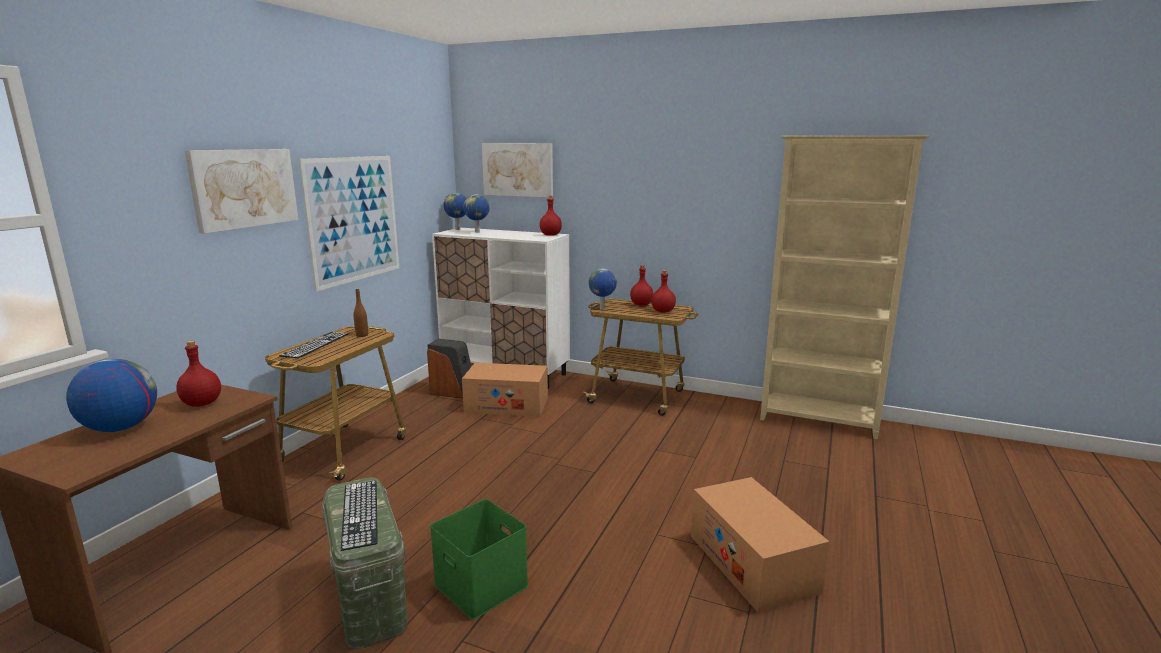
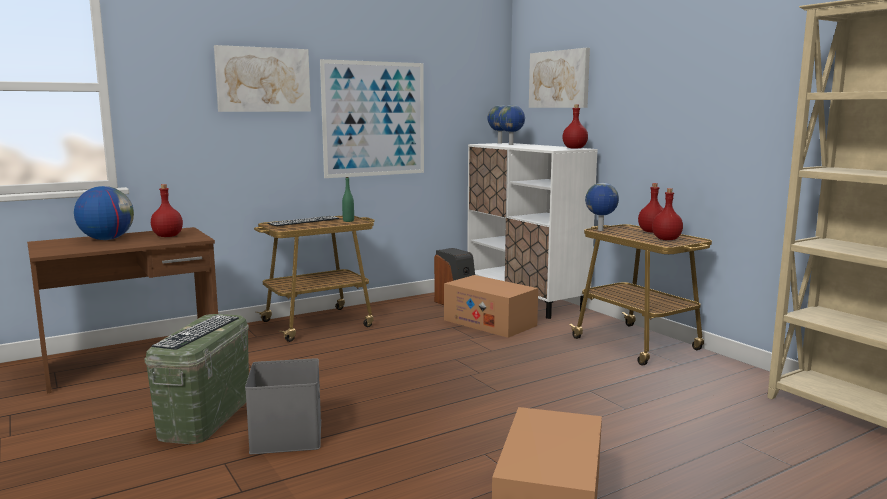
camera: 35 degrees right, 5 degrees down
brown bottle [354,289,368,337] -> green bottle [342,177,354,222]
green storage box [430,499,528,620] -> grey storage box [245,358,321,454]

